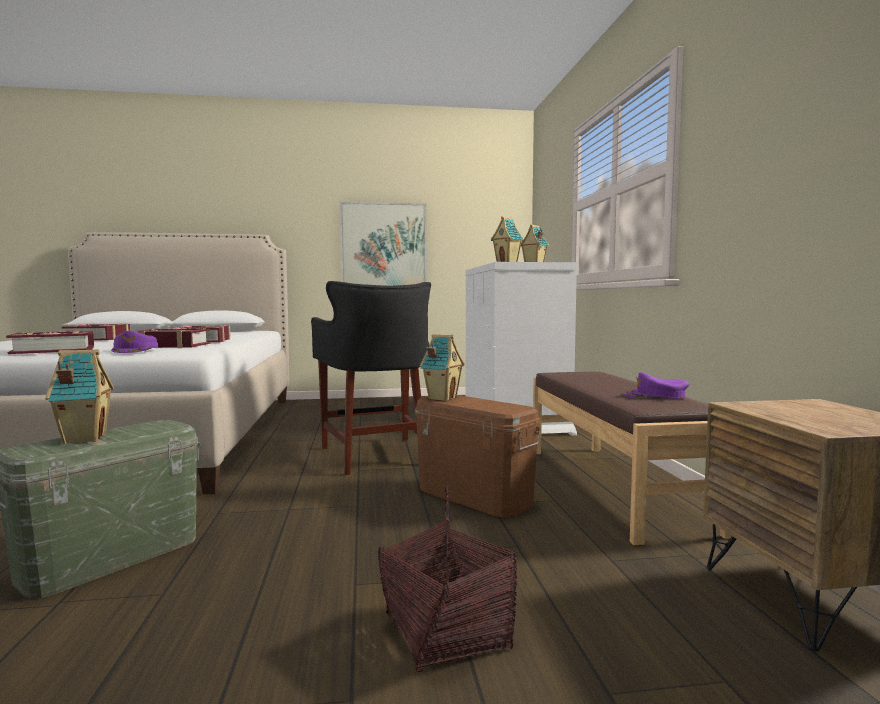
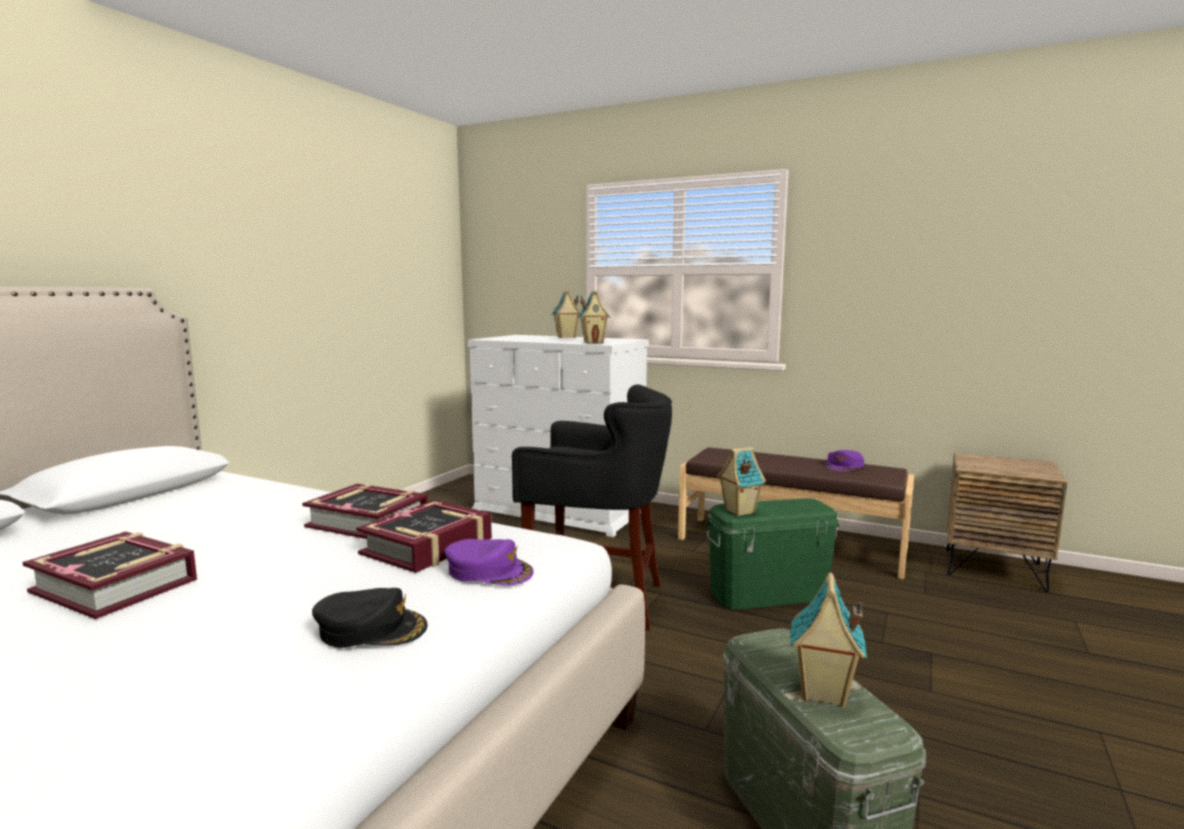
camera: 55 degrees left, 5 degrees up
book [6,330,94,354] -> black cap [312,588,428,648]
picture [340,202,427,286] -> none
basket [378,485,517,672] -> none
brown storage box [415,395,541,517] -> green storage box [706,498,839,609]

